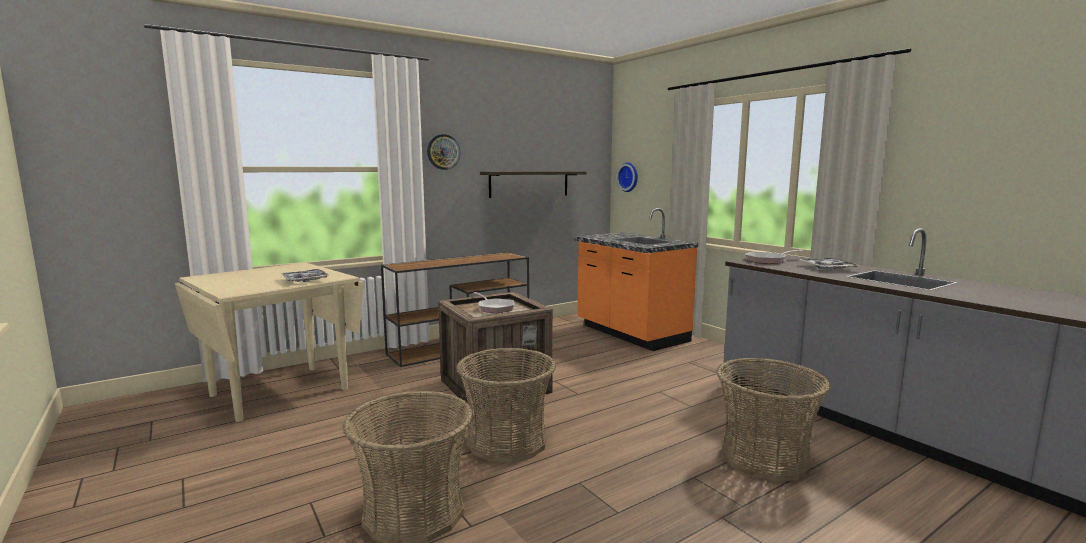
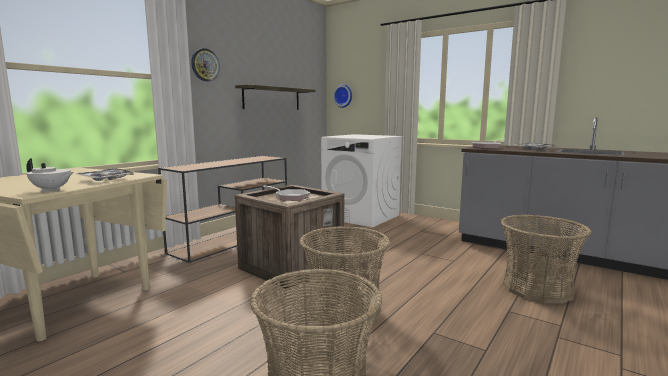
camera: 20 degrees left, 0 degrees up
orange counter [575,208,698,351] -> white washing machine [321,134,403,227]
none -> white teapot [26,158,74,192]

